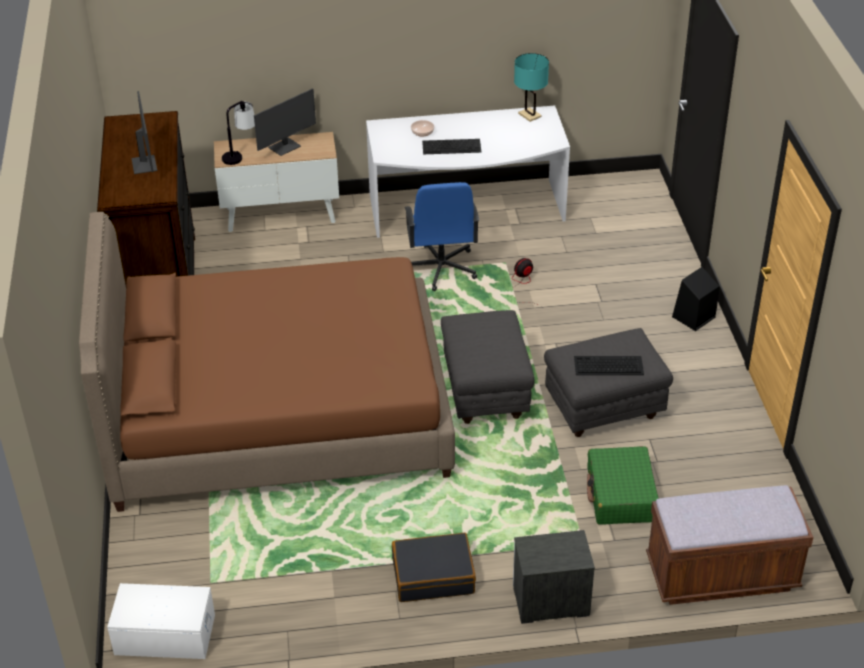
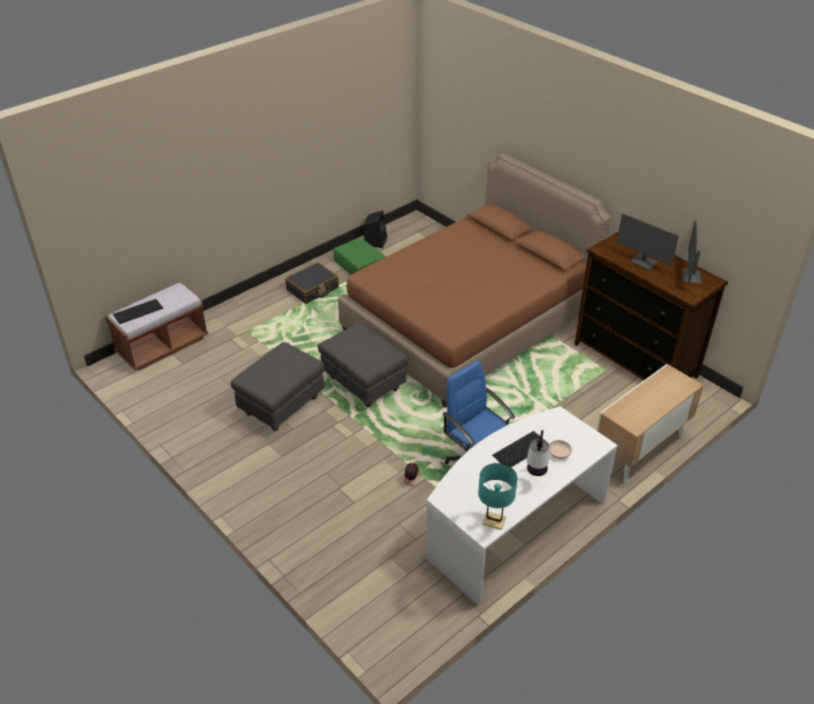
camera: 145 degrees right, 0 degrees up
white storage box [107,583,215,659] -> none
table lamp [222,101,255,165] -> table lamp moved to [527,430,549,476]
monitor [254,88,316,156] -> monitor moved to [682,219,701,284]
nightstand [513,530,595,624] -> none
keyboard [574,356,644,375] -> keyboard moved to [113,299,164,324]
green suitcase [587,446,659,525] -> green suitcase moved to [333,238,386,275]
black speaker [672,267,720,331] -> black speaker moved to [364,210,387,248]

